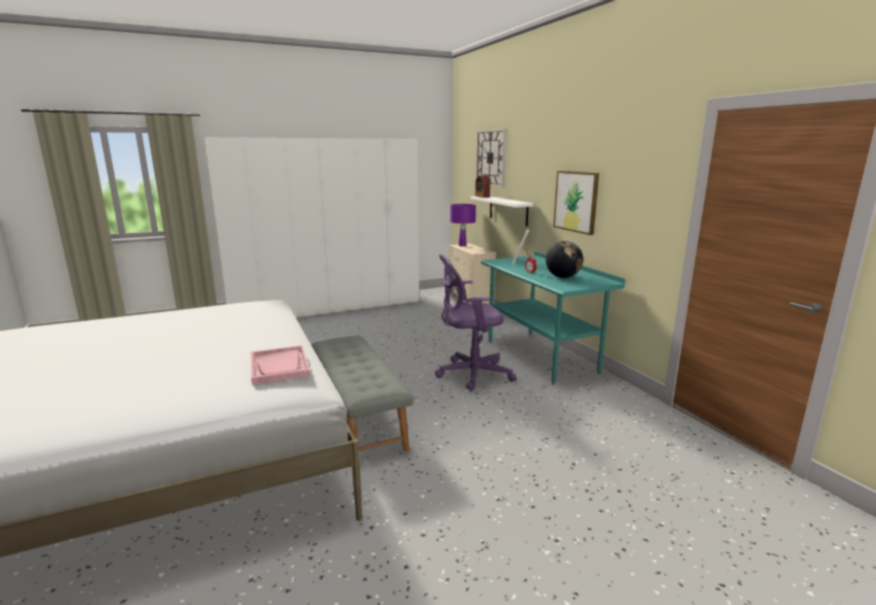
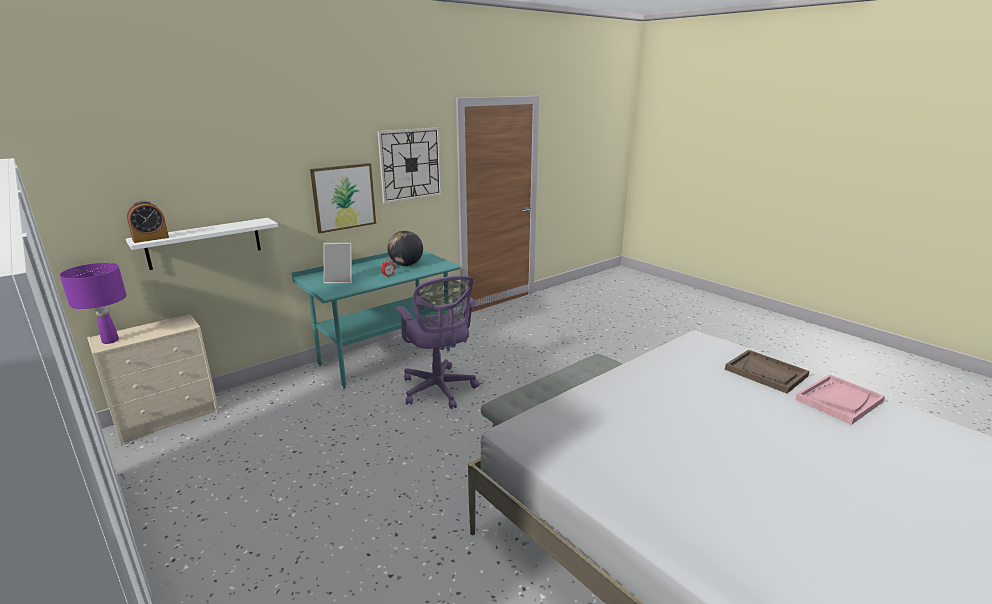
camera: 105 degrees left, 5 degrees up
pink tray [251,345,310,385] -> pink tray moved to [795,374,885,425]
wall clock [476,129,506,187] -> wall clock moved to [377,127,442,204]
none -> brown tray [725,350,809,394]

